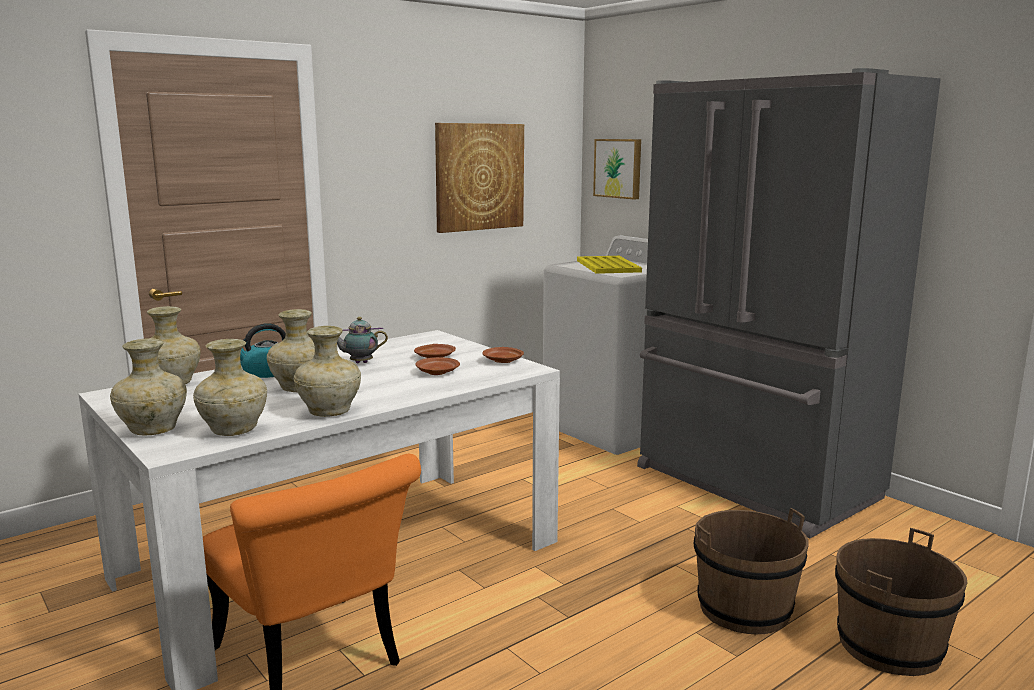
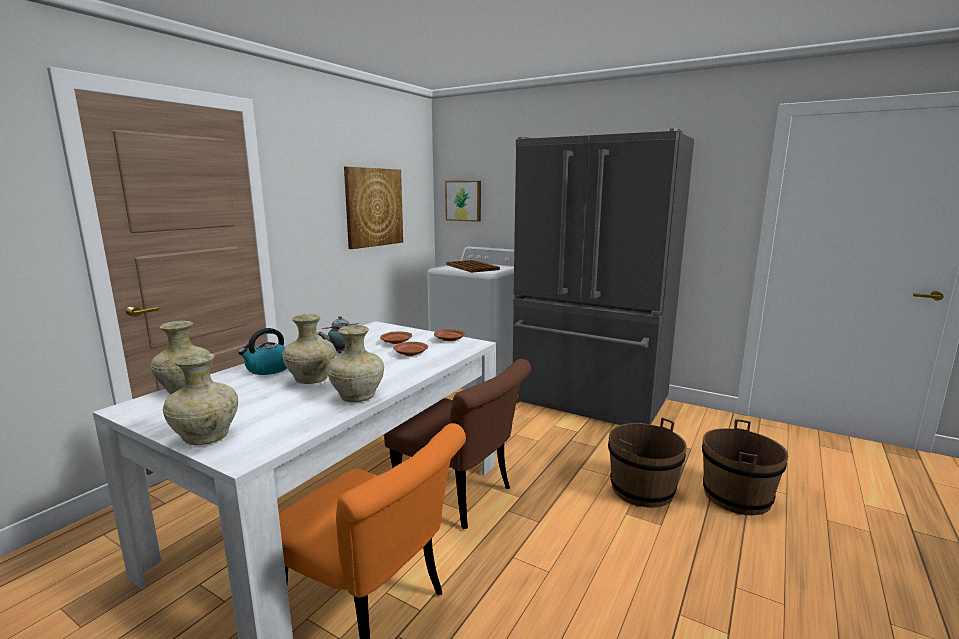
camera: 20 degrees left, 0 degrees up
beige vase [193,339,267,436] -> none
yellow tray [577,256,642,274] -> brown tray [446,260,500,273]
none -> brown chair [384,359,531,529]

